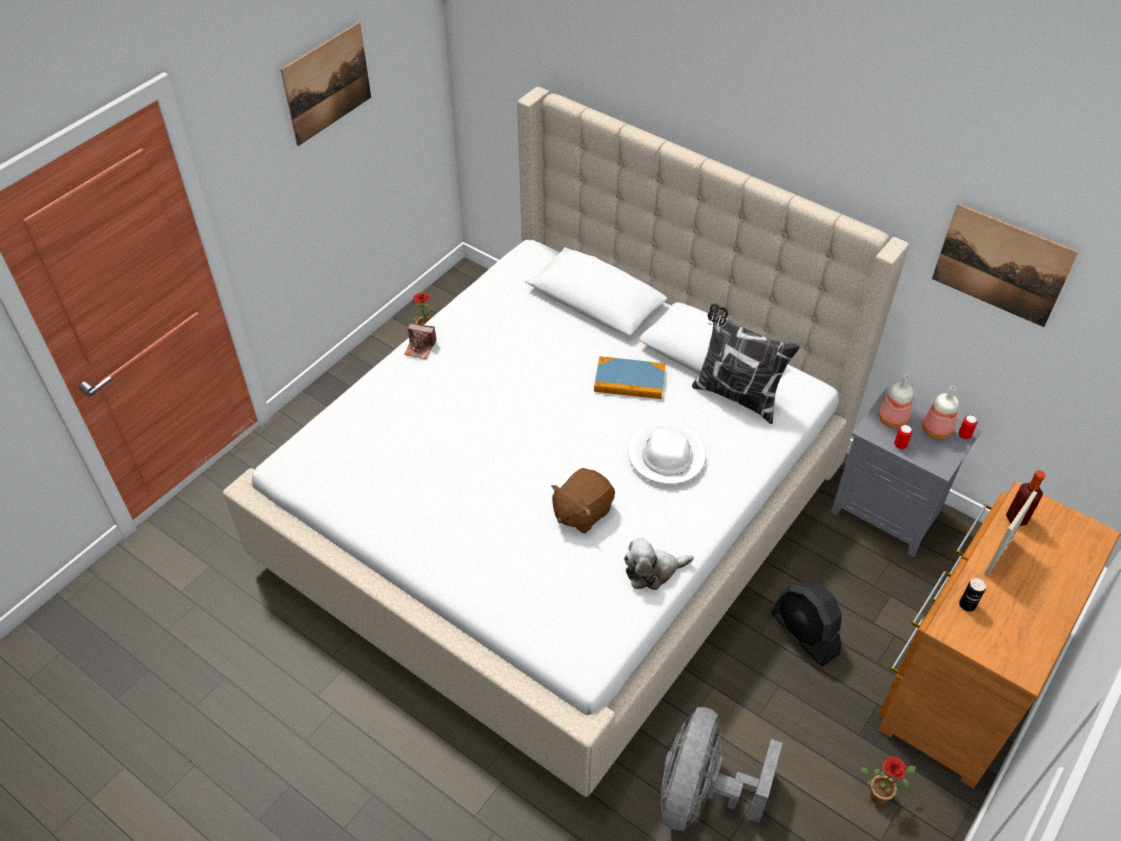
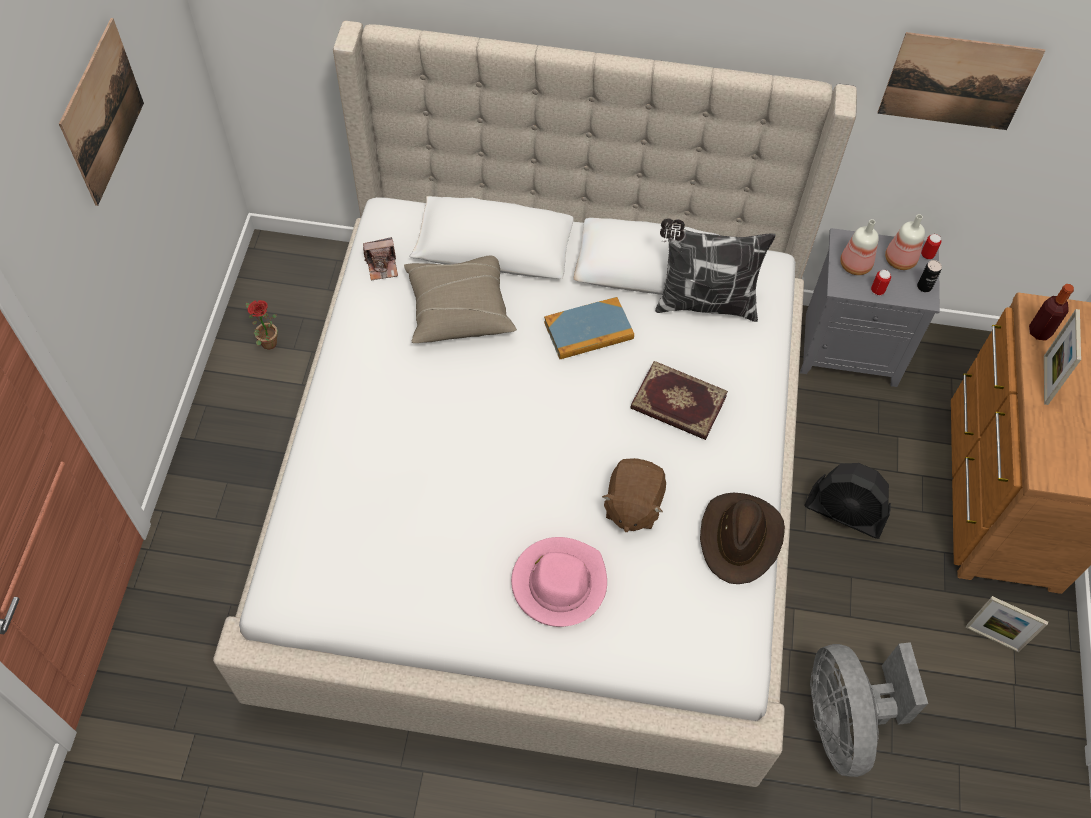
camera: 30 degrees left, 10 degrees up
camera [404,323,436,359] -> camera moved to [363,237,398,280]
plush toy [624,538,694,590] -> brown hat [700,493,785,584]
white hat [628,423,706,485] -> book [630,361,728,440]
potted plant [861,756,916,804] -> picture frame [966,596,1048,652]
can [959,578,986,612] -> can moved to [917,260,942,292]
none -> beige pillow [404,255,517,343]
none -> pink hat [511,537,607,627]

